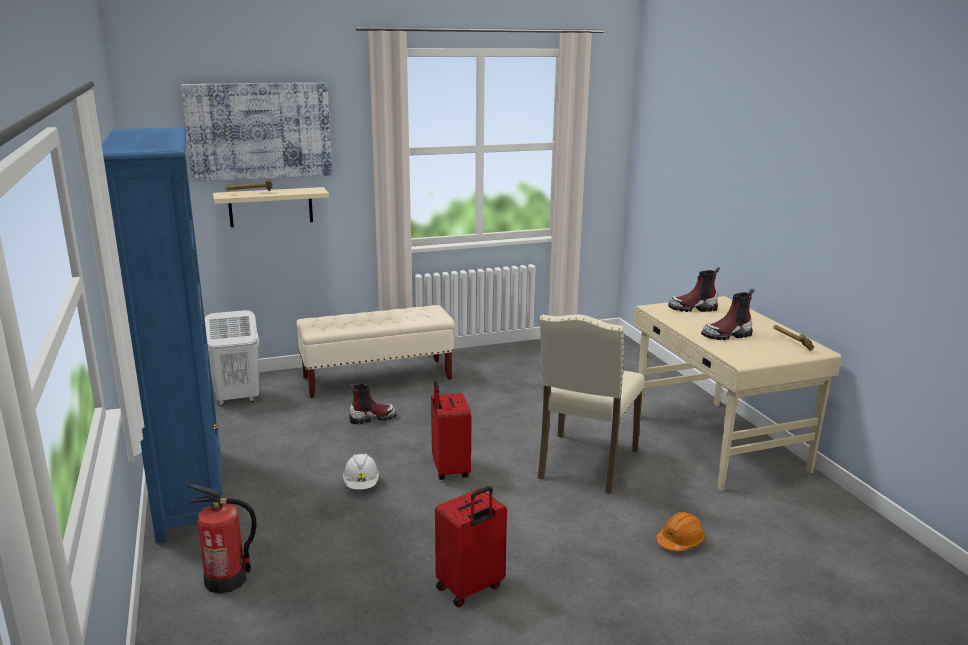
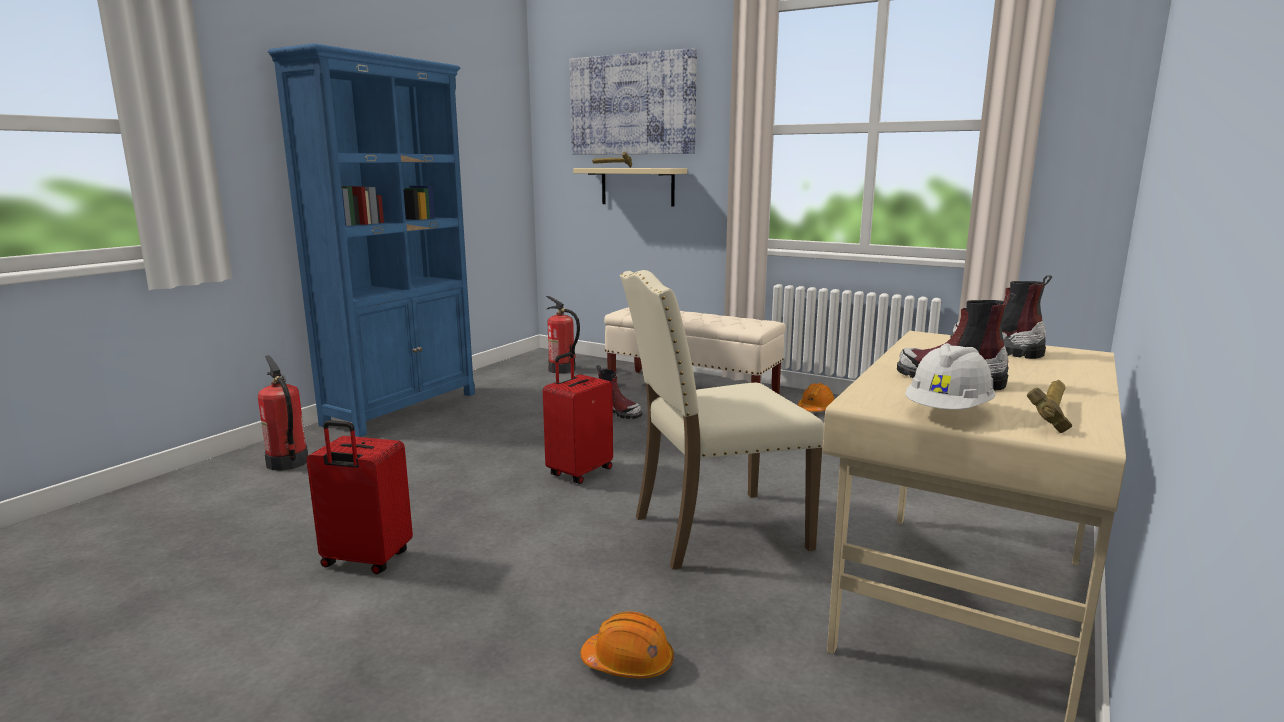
camera: 50 degrees right, 5 degrees down
white laundry basket [205,310,260,405] -> fire extinguisher [546,296,580,374]
white hard hat [343,454,379,490] -> white hard hat moved to [906,343,996,410]
none -> orange hard hat [798,383,834,412]

